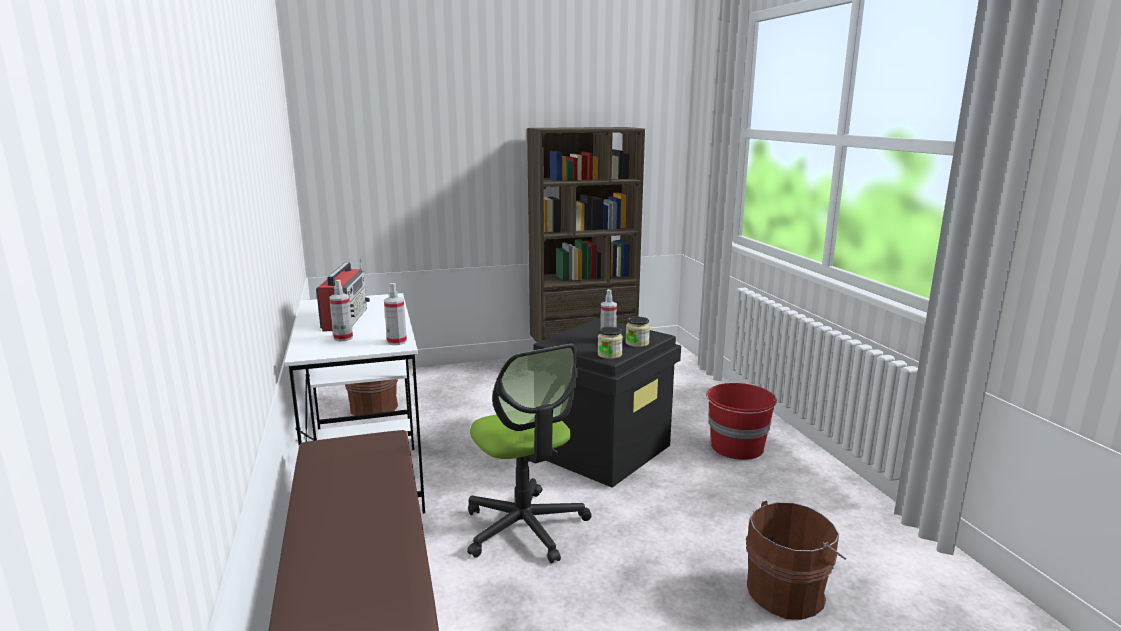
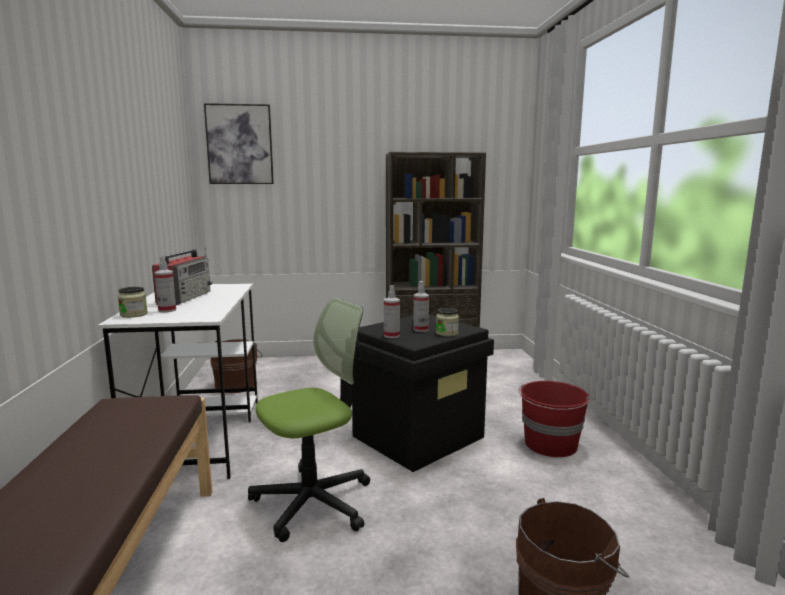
camera: 10 degrees right, 5 degrees down
spray bottle [384,283,407,345] -> spray bottle moved to [384,285,400,338]
office chair [467,344,592,563] -> office chair turned 105 degrees counterclockwise [248,298,370,542]
jar [598,327,623,359] -> jar moved to [118,287,148,318]
none -> picture [204,103,274,184]

